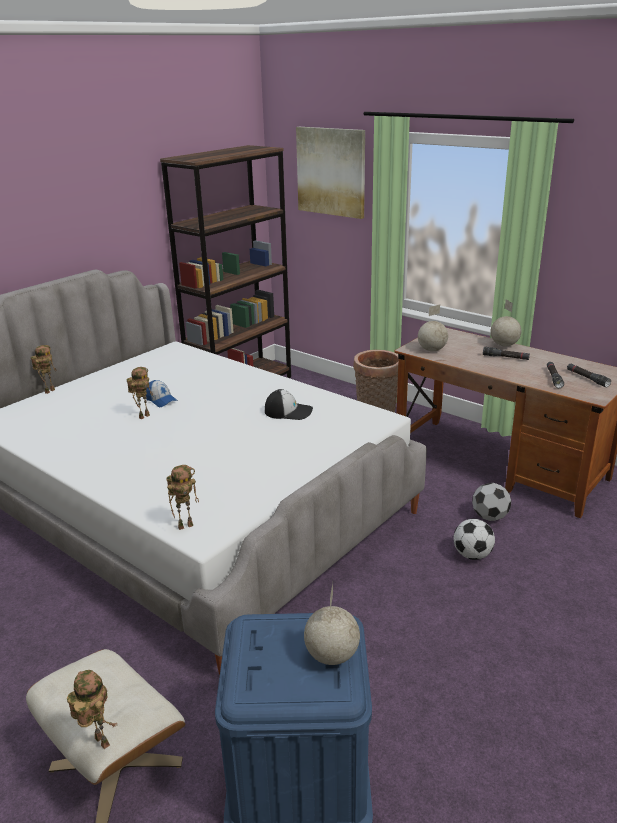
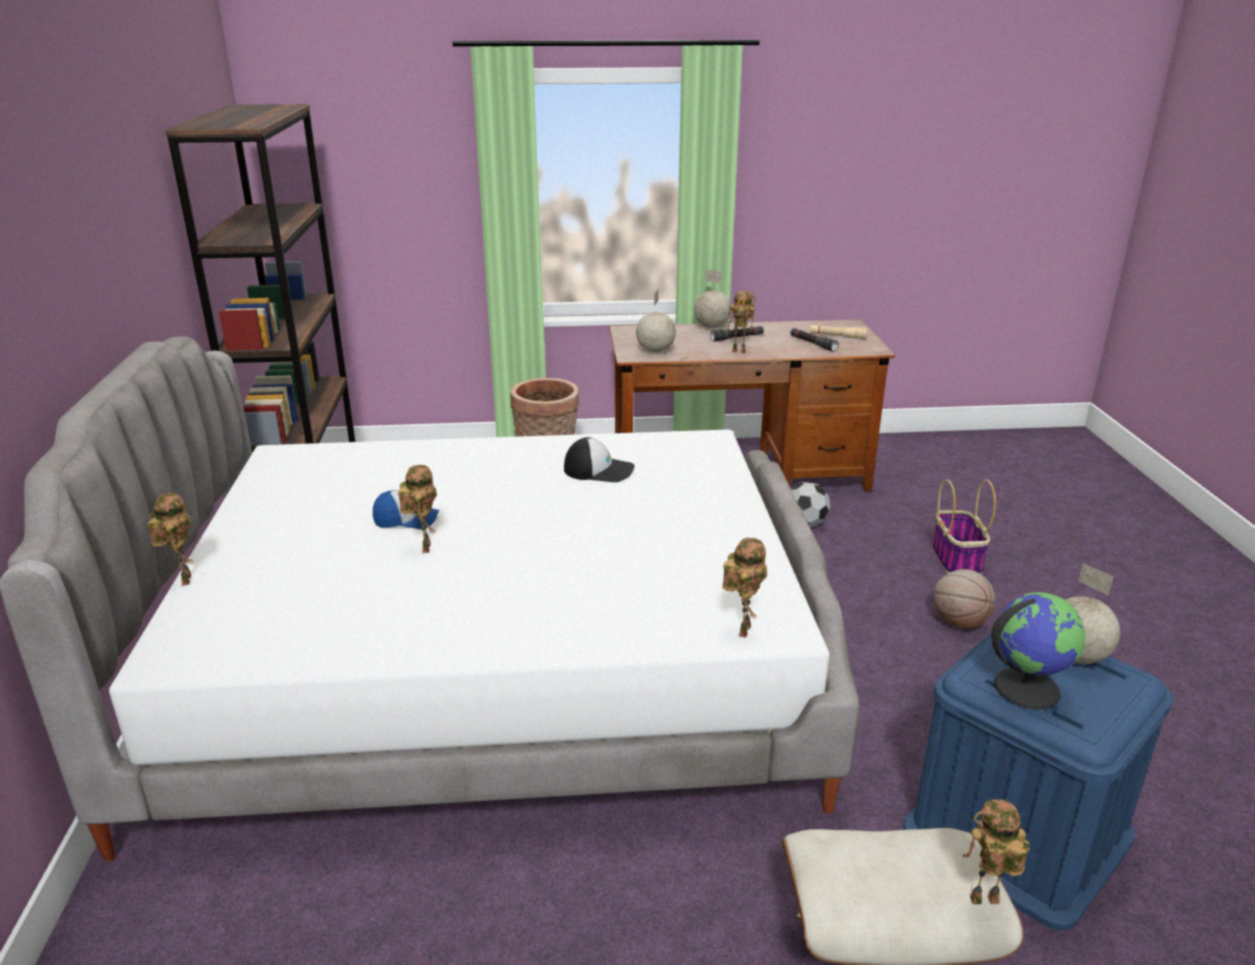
camera: 45 degrees left, 0 degrees up
cap [265,389,313,420] -> cap turned 45 degrees clockwise [564,437,635,482]
picture [296,127,365,219] -> none
football [453,519,495,560] -> none
black flashlight [567,364,611,387] -> beige flashlight [810,325,867,339]
none -> toy robot [727,291,756,353]
none -> basket [932,479,996,574]
none -> basketball [934,569,996,629]
none -> globe [991,592,1085,710]

